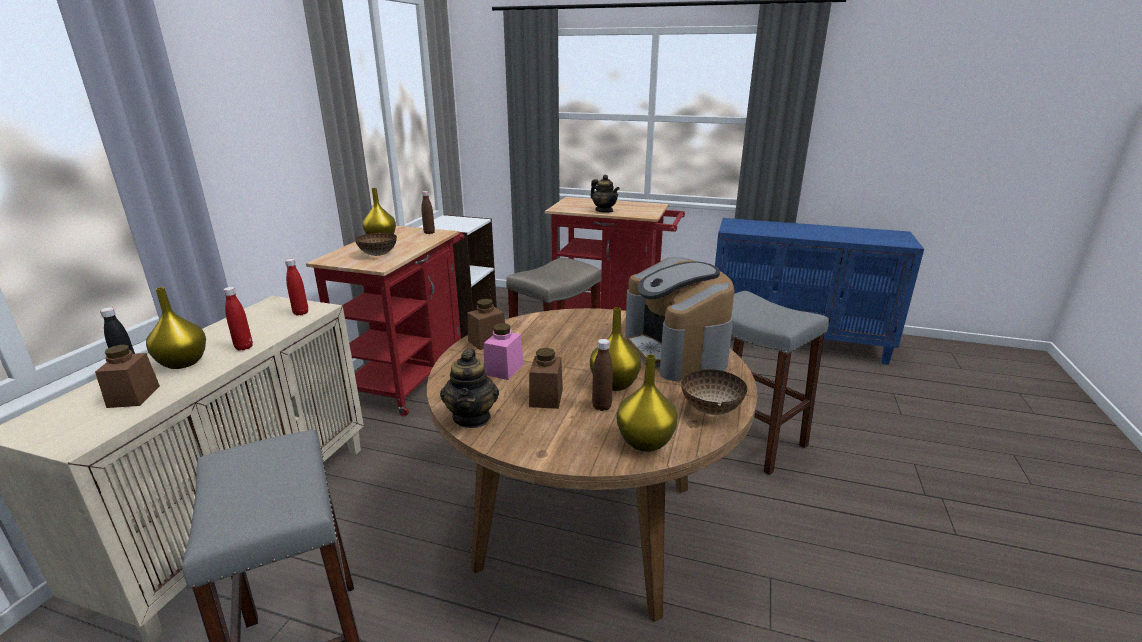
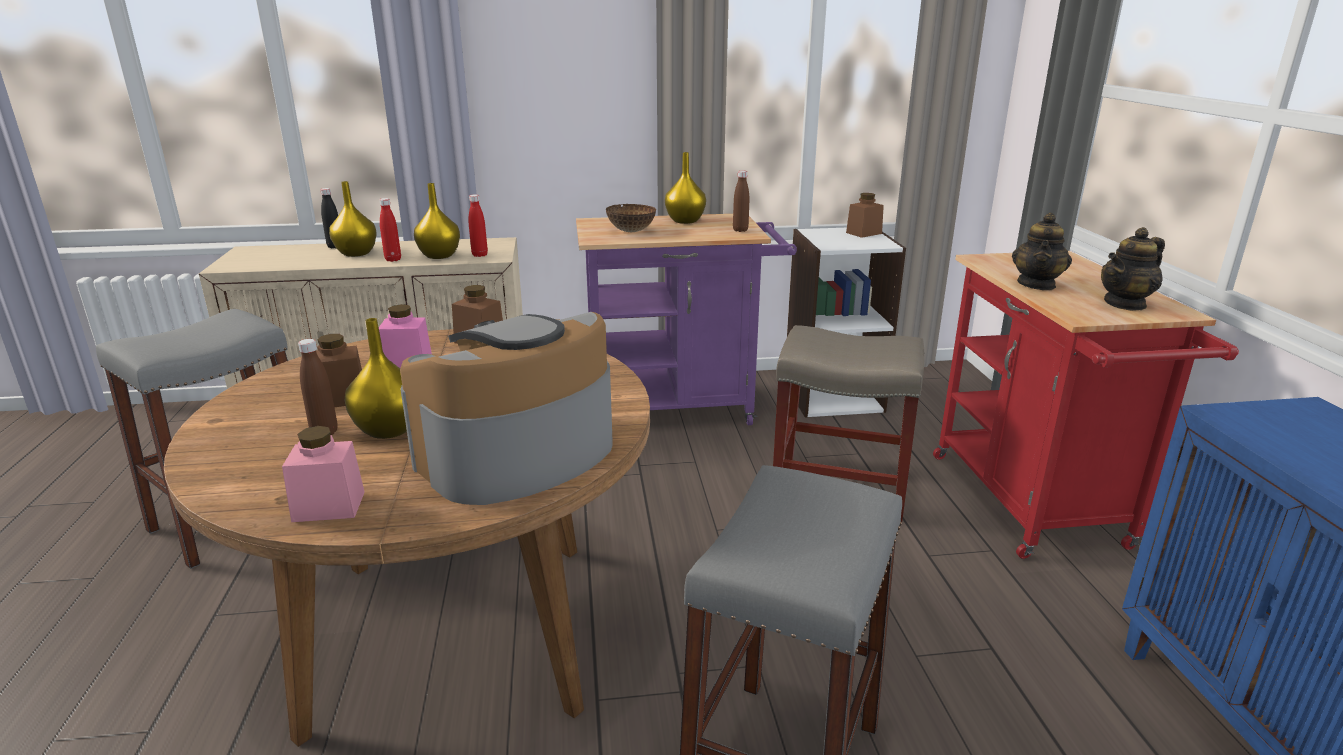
camera: 65 degrees right, 0 degrees up
brown jar [95,344,160,408] -> brown jar moved to [846,193,884,238]
red cart [306,226,464,416] -> purple cart [576,214,797,425]
teapot [440,349,499,428] -> teapot moved to [1101,227,1165,311]
yellow vase [617,354,678,452] -> yellow vase moved to [414,183,460,259]
bowl [681,369,747,415] -> pink jar [282,426,365,522]

